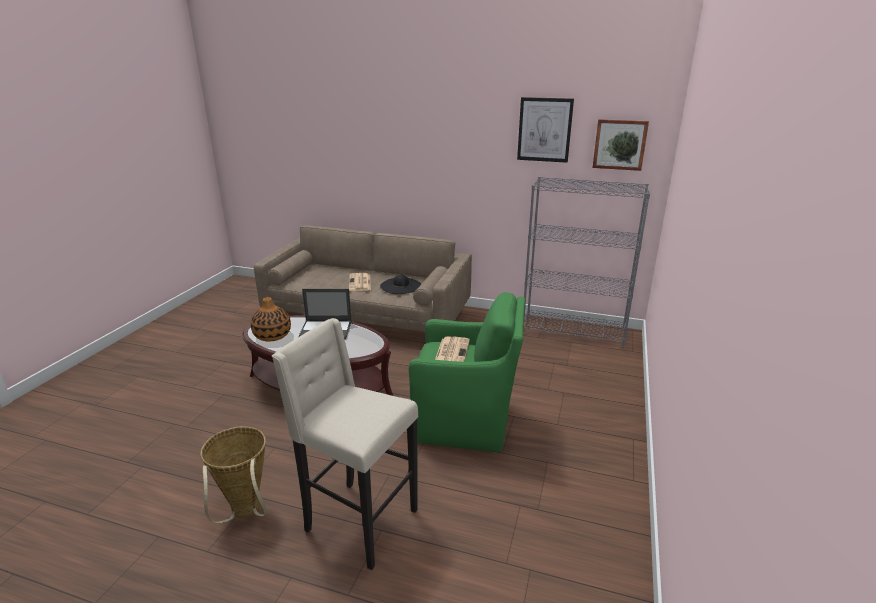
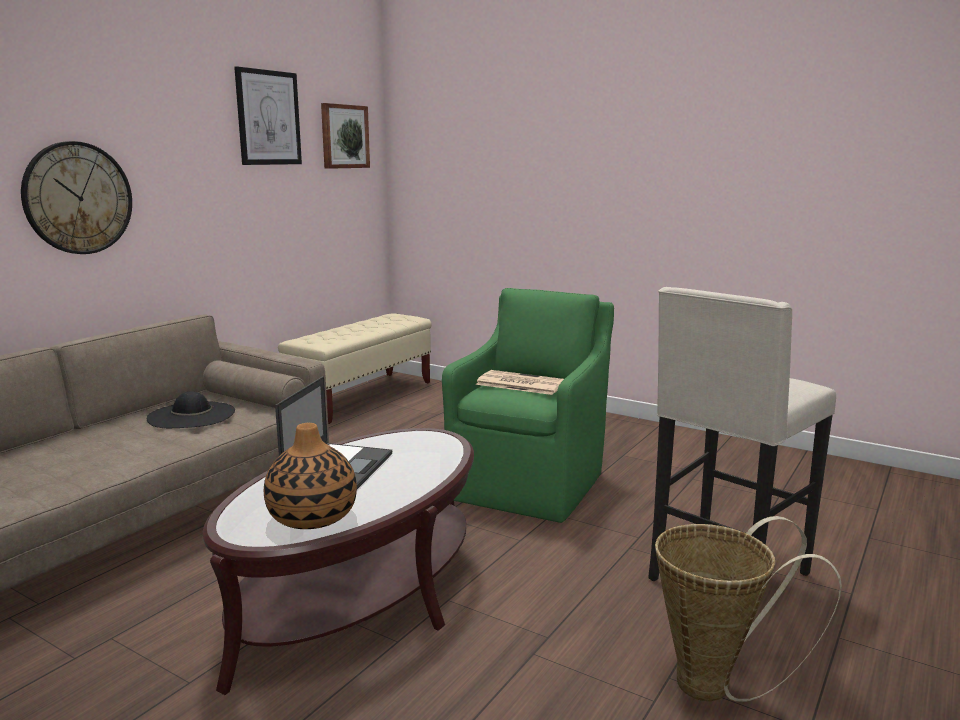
camera: 75 degrees left, 10 degrees down
newspaper [349,273,371,291] -> none
grey bookcase [523,177,650,348] -> beige bench [278,313,432,424]
none -> wall clock [21,141,132,254]

